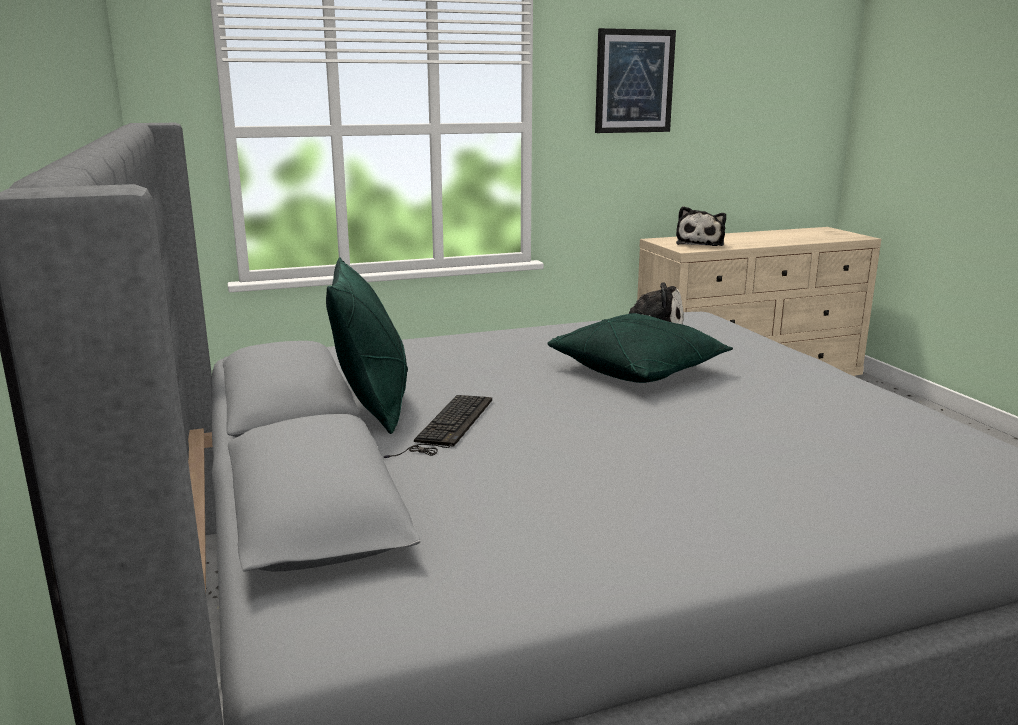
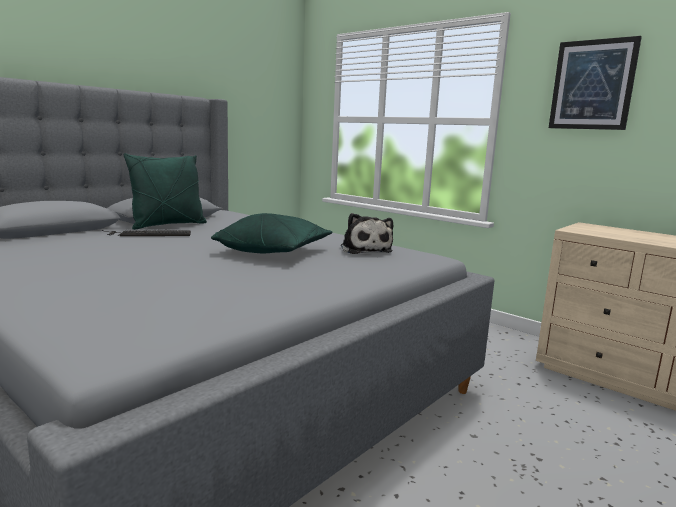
camera: 60 degrees right, 5 degrees down
plush toy [676,206,726,246] -> none

